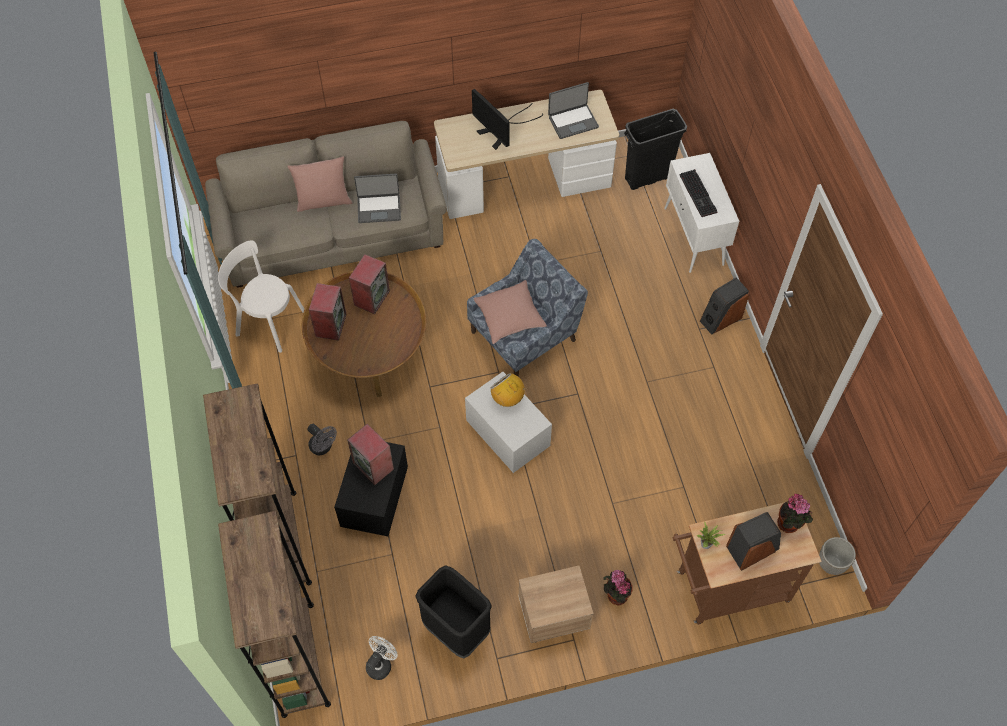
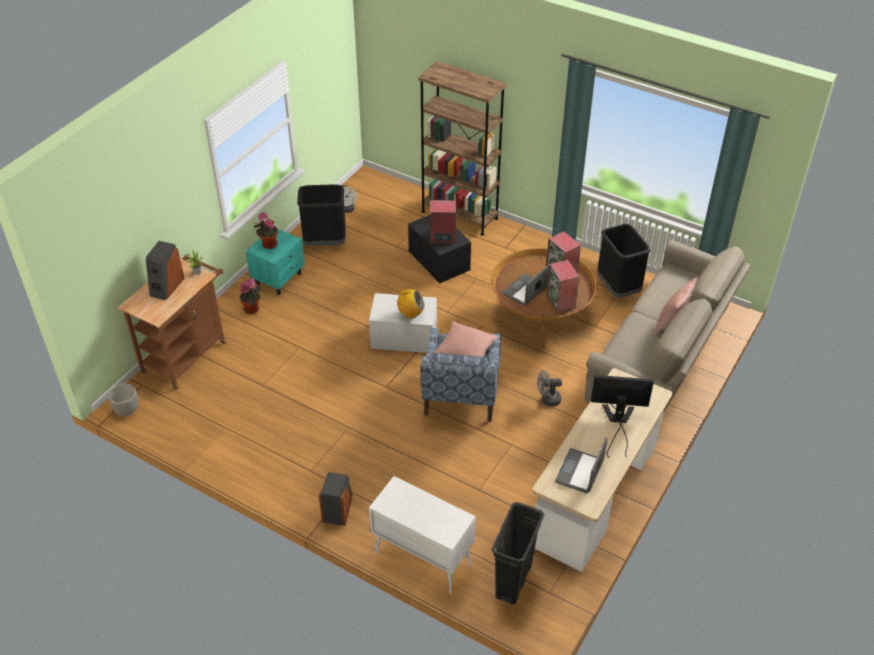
camera: 135 degrees right, 15 degrees down
white chair [218,240,305,353] -> black trash can [597,224,650,298]
brown bookcase [218,511,331,718] -> none
grey fan [307,424,337,455] -> grey fan moved to [537,370,562,406]
laptop [354,173,401,223] -> laptop moved to [503,265,549,306]
beige nightstand [518,566,594,643] -> turquoise nightstand [246,229,305,295]
keyboard [679,169,717,217] -> none
potted plant [777,494,813,533] -> potted plant moved to [254,212,278,249]

